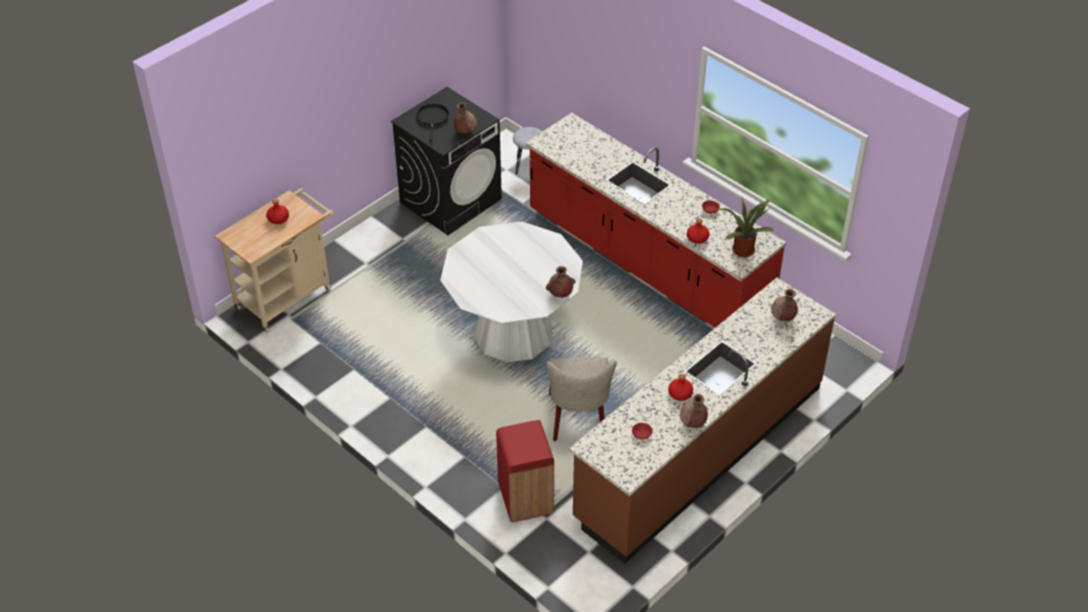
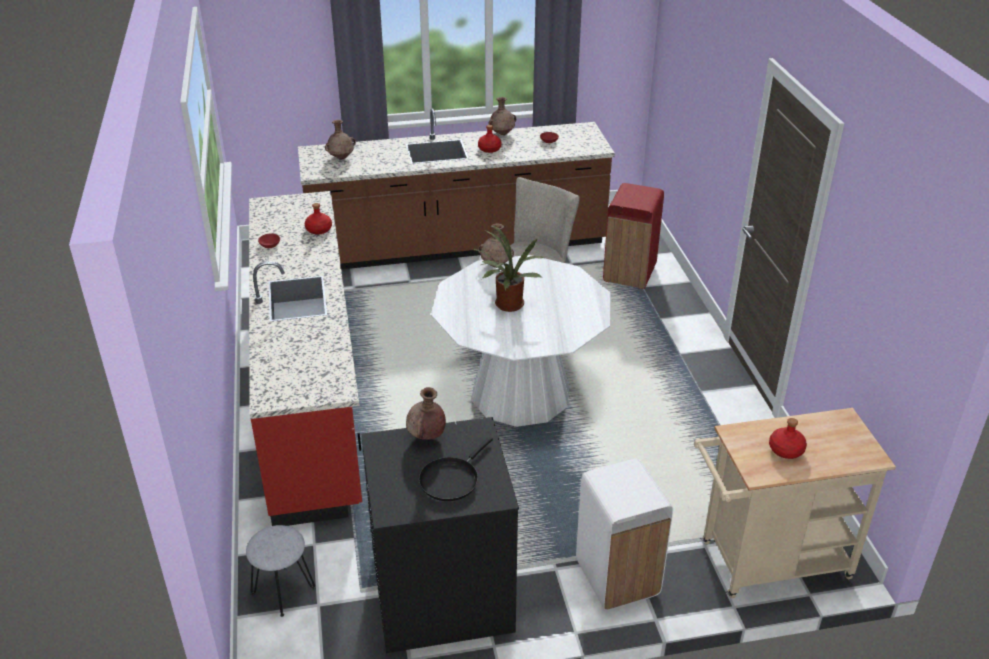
camera: 145 degrees left, 10 degrees down
potted plant [716,197,775,257] -> potted plant moved to [474,225,544,312]
none -> white trash can [576,459,673,610]

